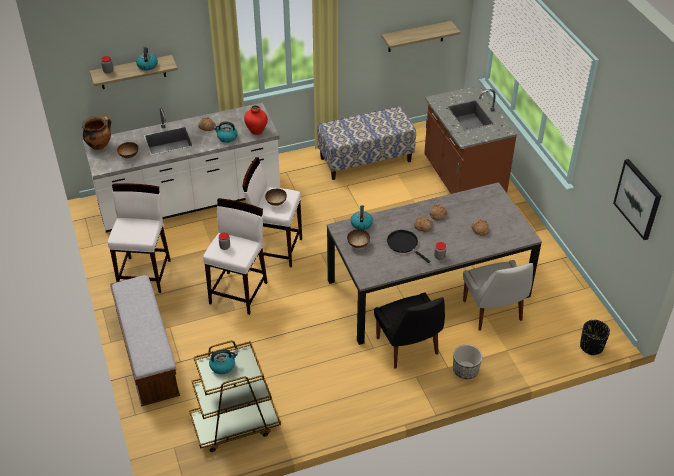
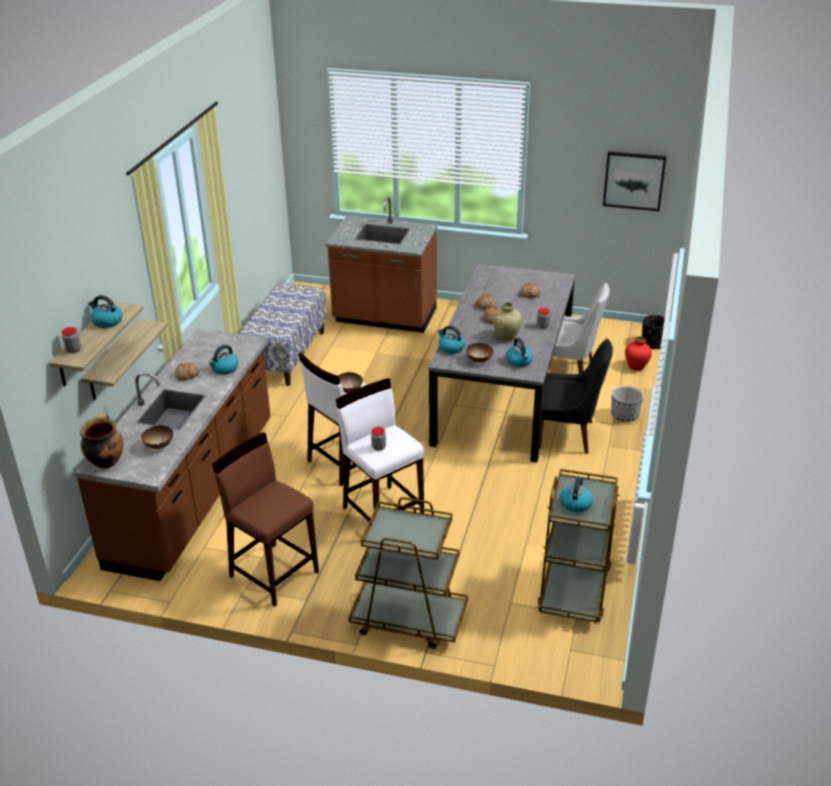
camera: 55 degrees left, 10 degrees down
white counter [83,103,280,232] -> brown counter [75,328,271,581]
white stool [108,183,171,293] -> brown stool [212,432,319,607]
bench [110,275,180,407] -> brown cart [349,497,468,649]
red vase [244,105,268,135] -> red vase moved to [625,337,652,370]
shelf [382,21,461,52] -> shelf moved to [81,319,168,400]
black frying pan [387,230,430,263] -> beige vase [493,303,522,341]
none -> kettle [506,338,533,367]

